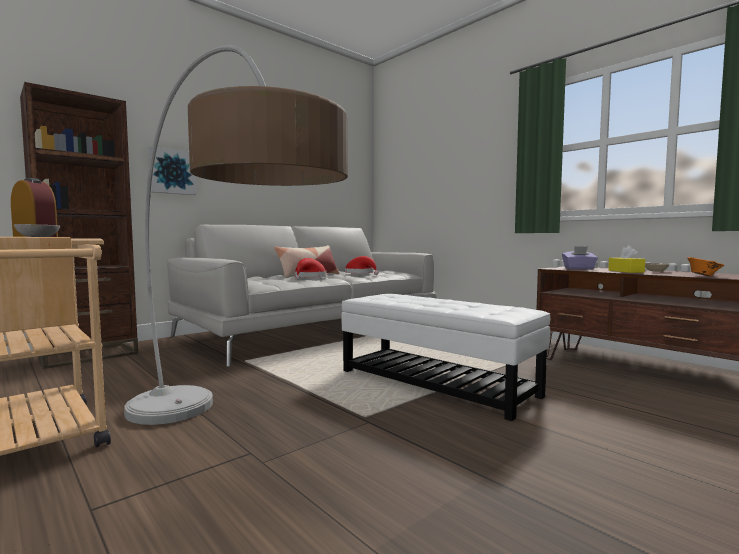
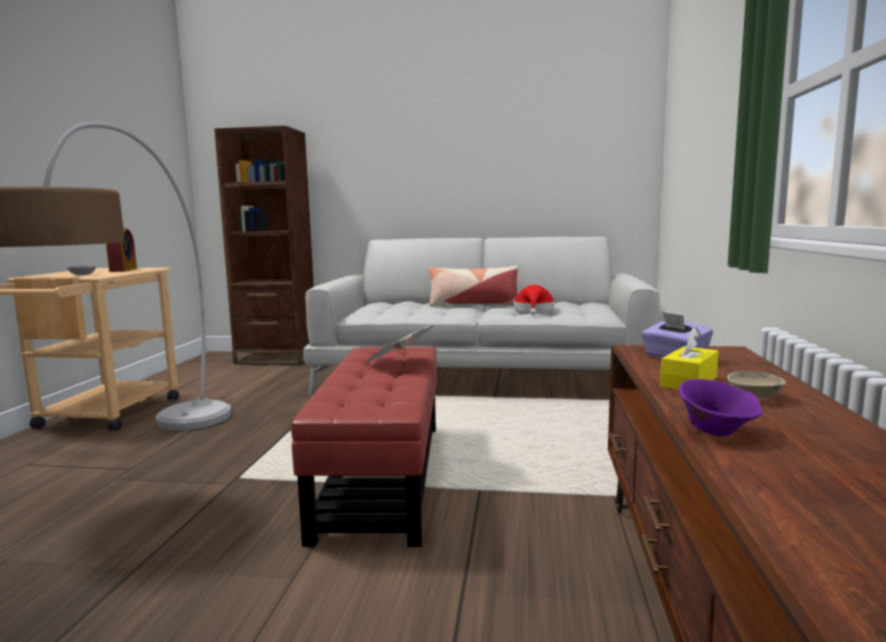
camera: 50 degrees right, 5 degrees up
picture [148,146,197,195] -> none
red hat [295,258,327,280] -> none
white ottoman [341,294,550,421] -> red ottoman [291,347,437,547]
orange bowl [687,257,724,276] -> purple bowl [678,379,762,437]
none -> newspaper [365,324,435,362]

